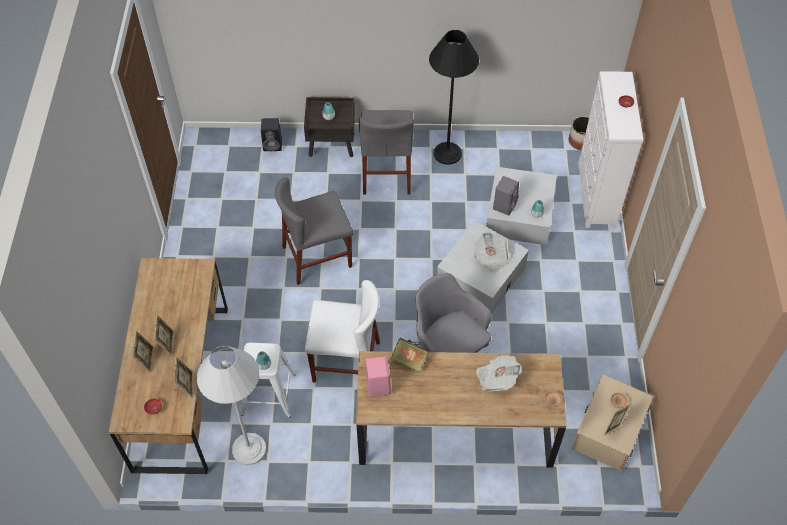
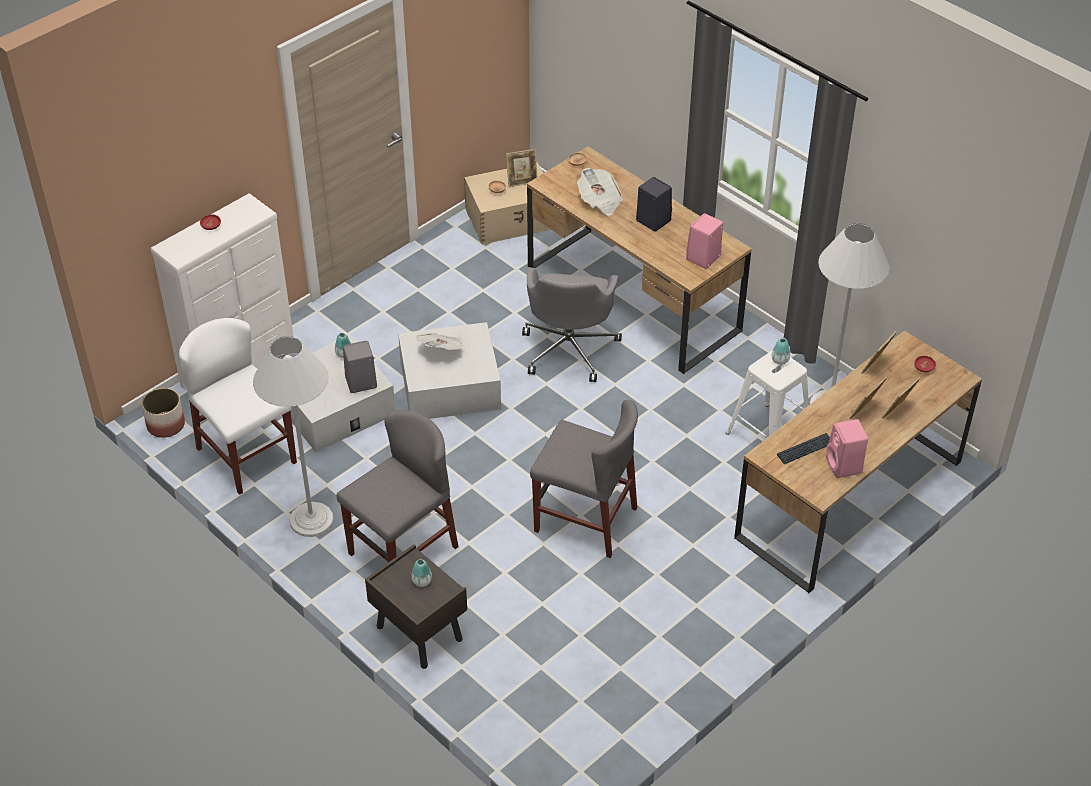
camera: 135 degrees left, 10 degrees down
black speaker [261,118,282,151] -> black speaker moved to [636,177,672,232]
white chair [305,280,380,383] -> white chair moved to [179,318,297,495]
book [391,338,429,372] -> none
black floor lamp [429,30,479,165] -> white floor lamp [253,336,334,537]
none -> keyboard [777,433,830,464]
none -> pink speaker [826,419,868,478]

